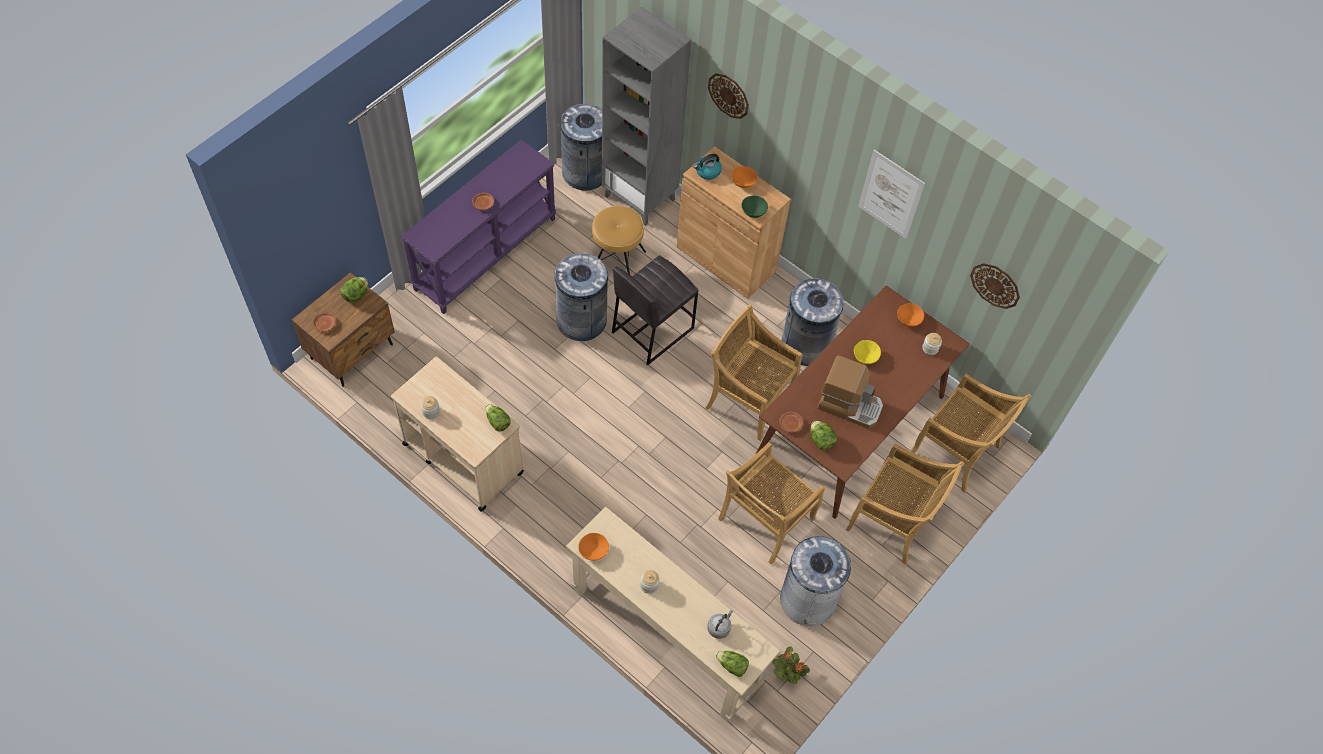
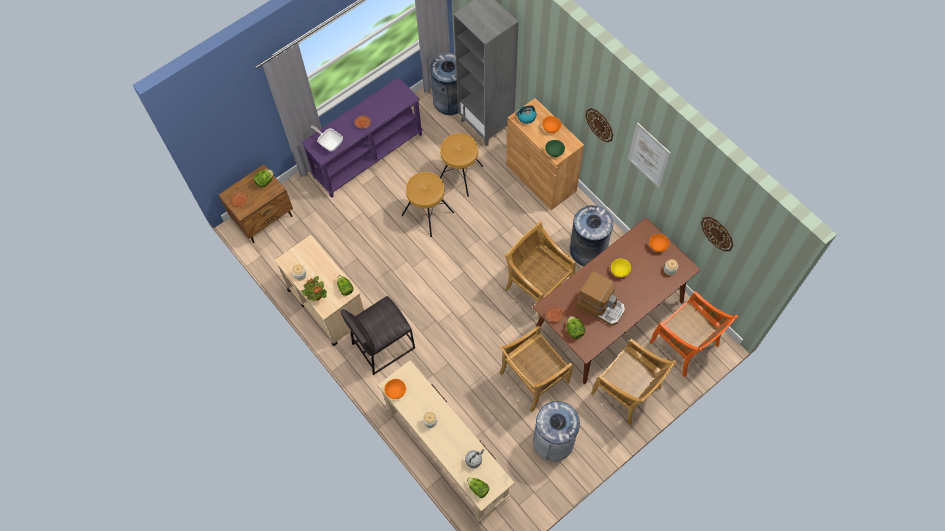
camera: 15 degrees right, 5 degrees up
grey trash can [554,253,608,341] -> brown stool [402,172,454,237]
grey stool [612,255,698,365] -> grey stool moved to [340,296,415,375]
wall clock [708,73,749,119] -> wall clock moved to [585,108,613,142]
potted plant [772,646,810,684] -> potted plant moved to [301,276,327,301]
beige chair [911,374,1031,493] -> orange chair [649,291,738,377]
none -> frying pan [311,125,343,152]

